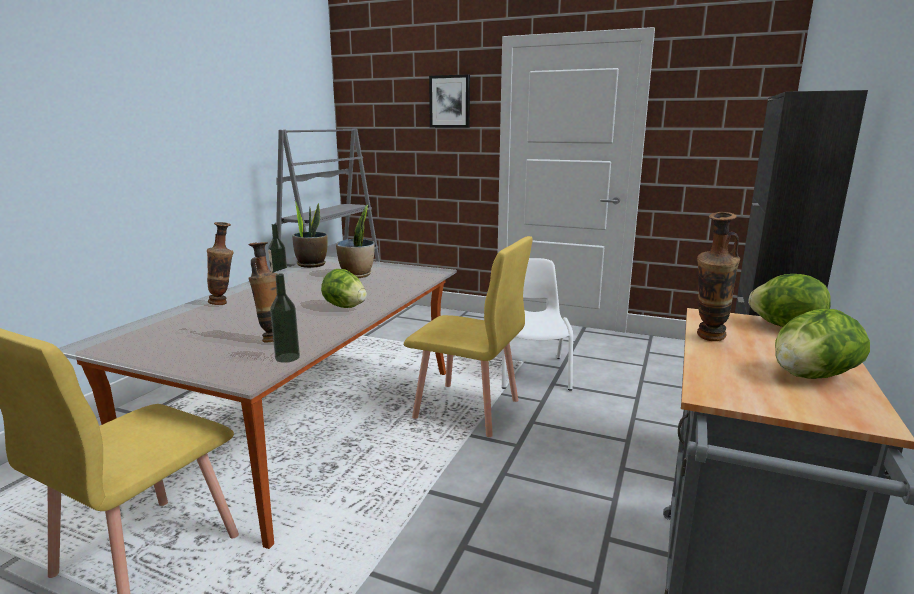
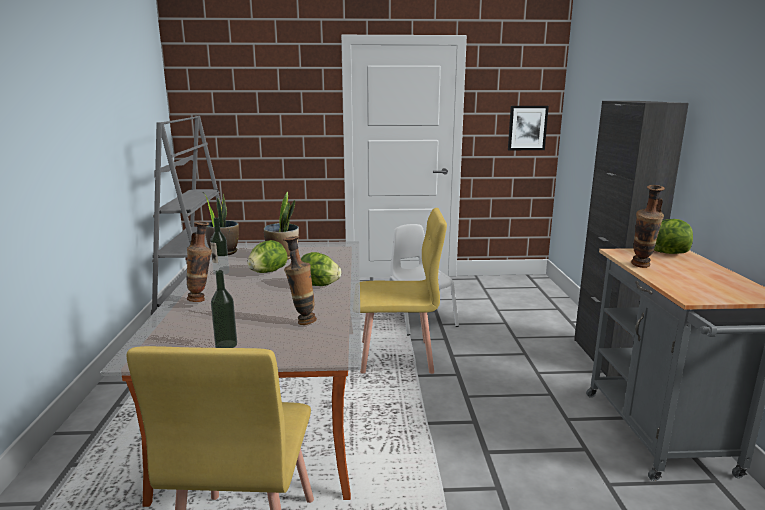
camera: 25 degrees left, 0 degrees up
bottle [270,274,300,363] -> bottle moved to [211,270,237,348]
picture [429,74,470,128] -> picture moved to [508,106,549,150]
lettuce [775,309,870,379] -> lettuce moved to [248,240,288,273]

